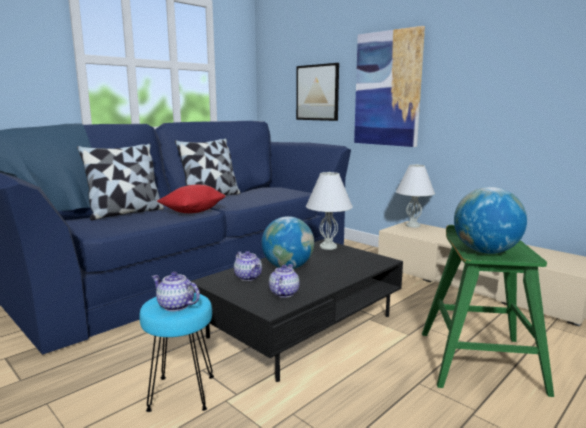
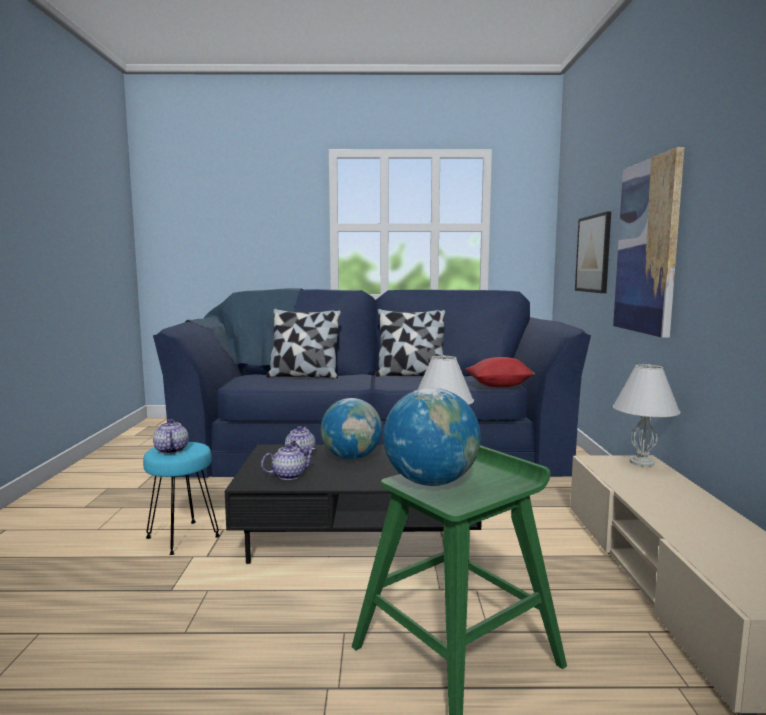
camera: 45 degrees right, 5 degrees down
red pillow [157,185,226,213] -> red pillow moved to [465,357,535,388]

